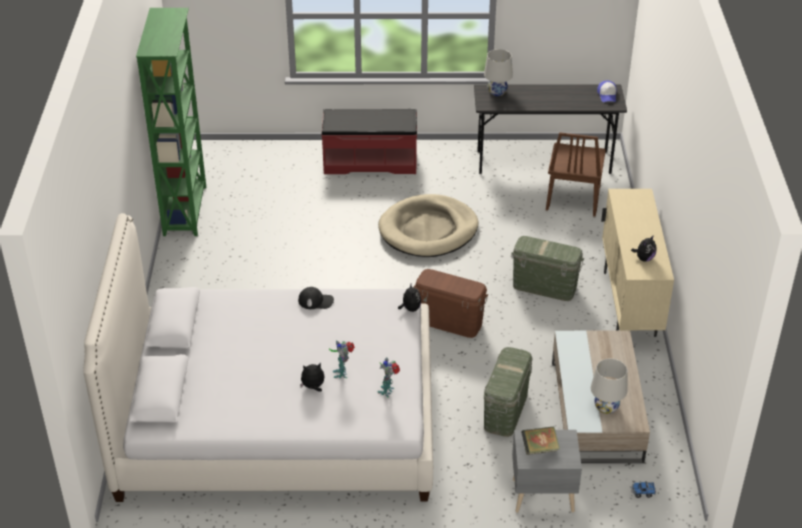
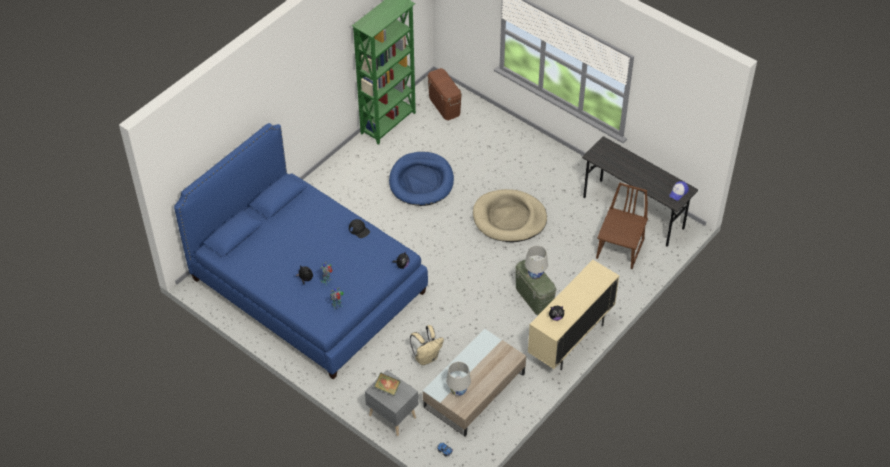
camera: 40 degrees right, 10 degrees up
white bed [83,213,433,502] -> blue bed [174,123,428,379]
red bench [322,109,417,174] -> none
brown storage box [414,269,488,338] -> brown storage box moved to [427,68,462,120]
white table lamp [484,49,513,96] -> white table lamp moved to [525,245,548,279]
green storage box [484,347,532,437] -> beige backpack [410,325,444,365]
brown chair [546,132,606,217] -> brown chair turned 150 degrees clockwise [596,182,648,269]
none -> blue dog bed [389,152,454,206]

